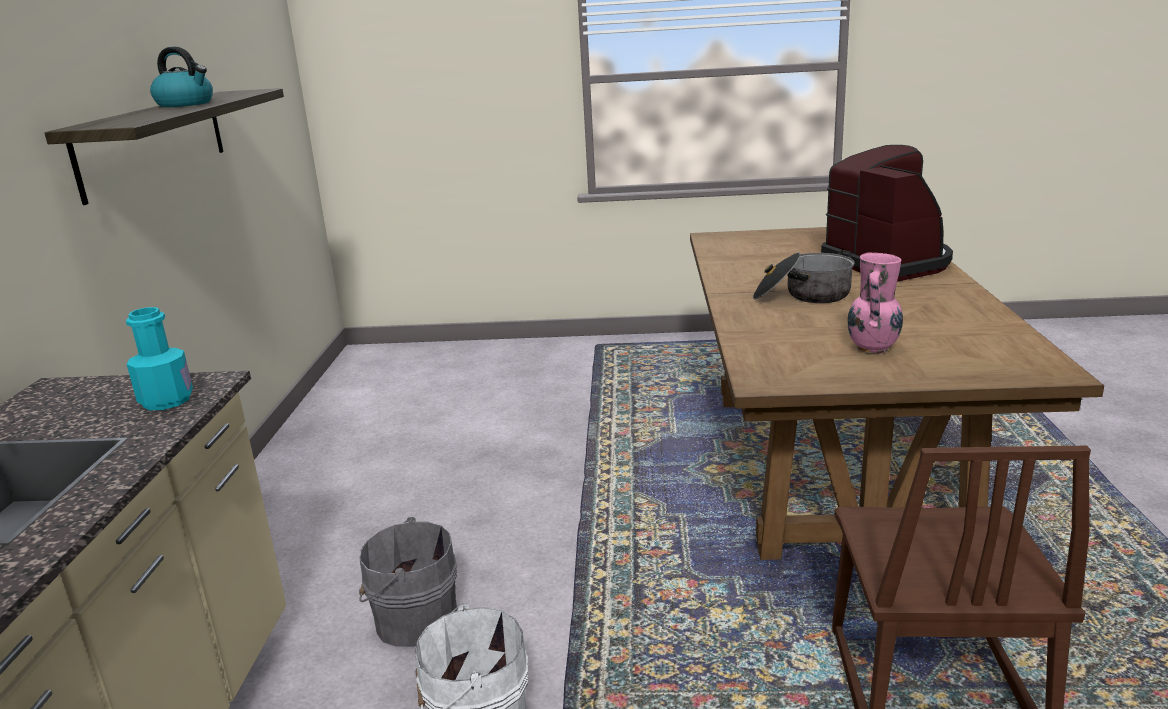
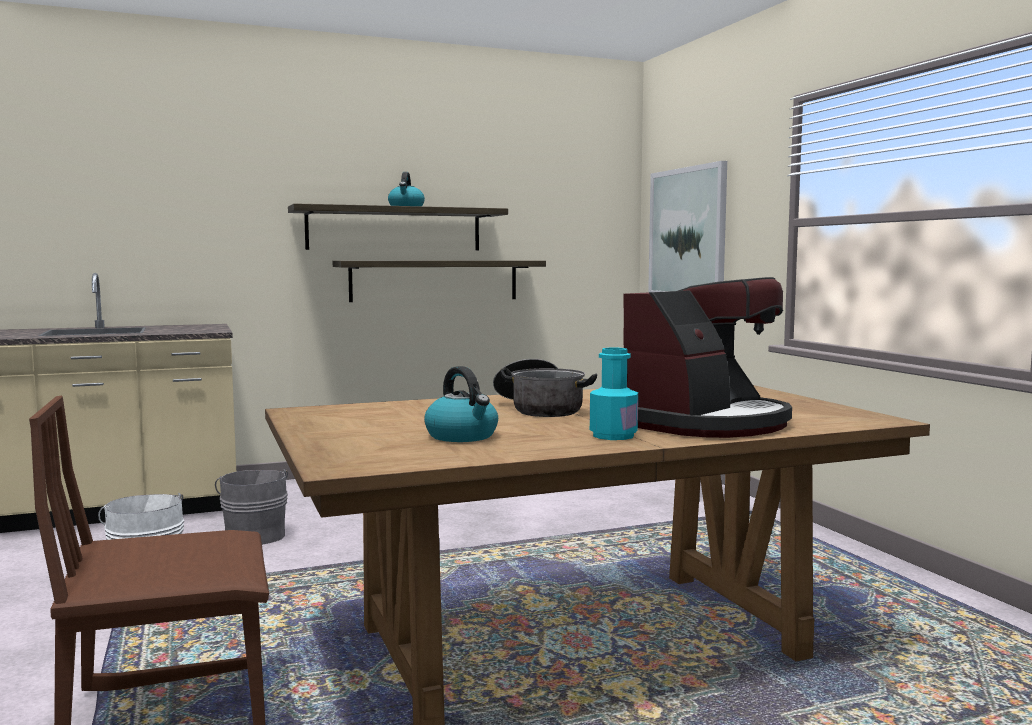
camera: 65 degrees right, 15 degrees down
turquoise bottle [126,307,193,410] -> turquoise bottle moved to [590,348,638,440]
pink vase [848,252,903,354] -> none
none -> shelf [333,261,546,302]
none -> kettle [424,366,498,442]
none -> picture [648,161,727,292]

